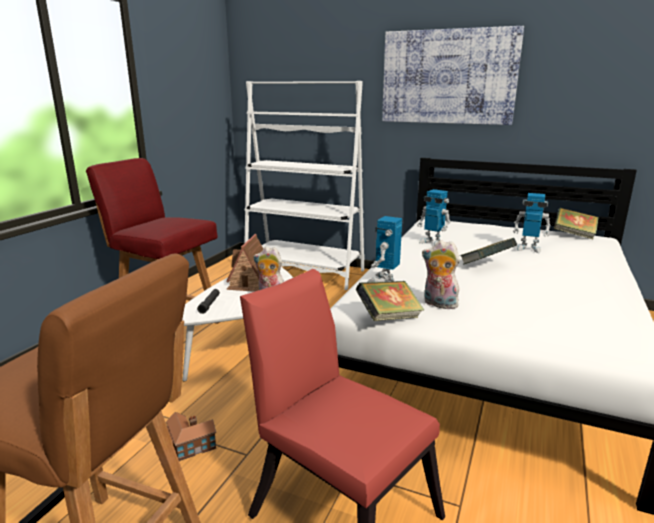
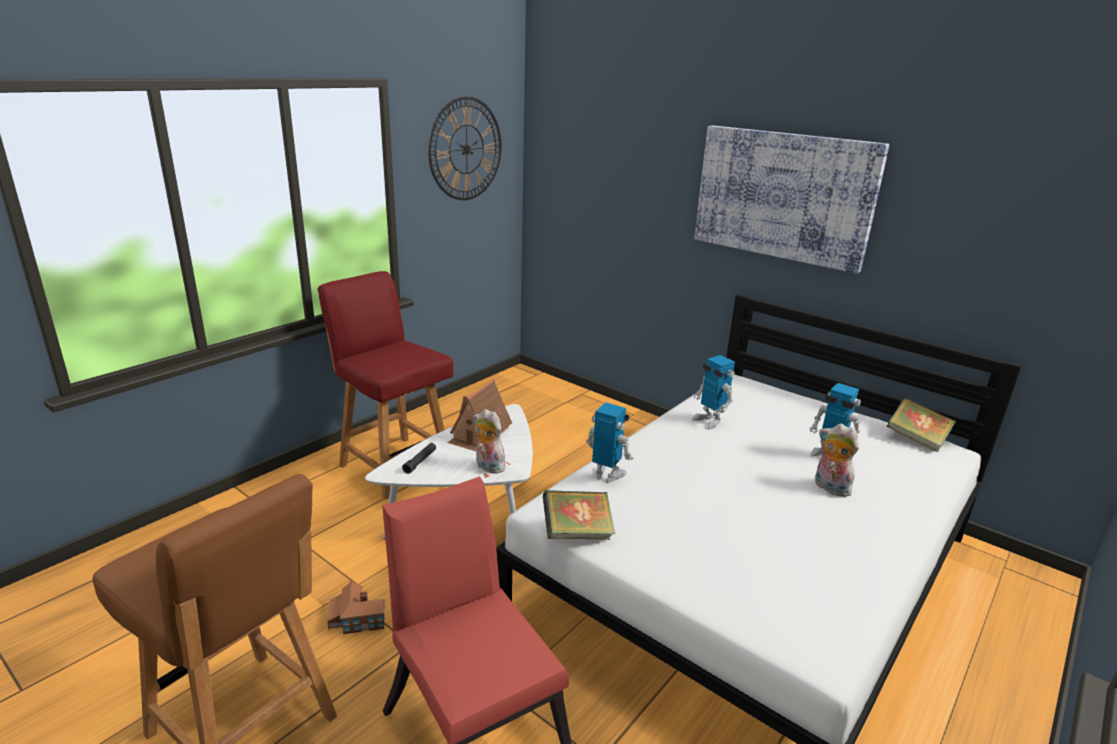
camera: 15 degrees right, 5 degrees up
white bookcase [244,81,365,290] -> none
toy robot [367,216,402,282] -> toy robot turned 75 degrees clockwise [586,402,634,483]
plush toy [422,240,460,309] -> plush toy moved to [815,424,859,497]
book [460,238,517,264] -> none
none -> wall clock [428,96,502,200]

